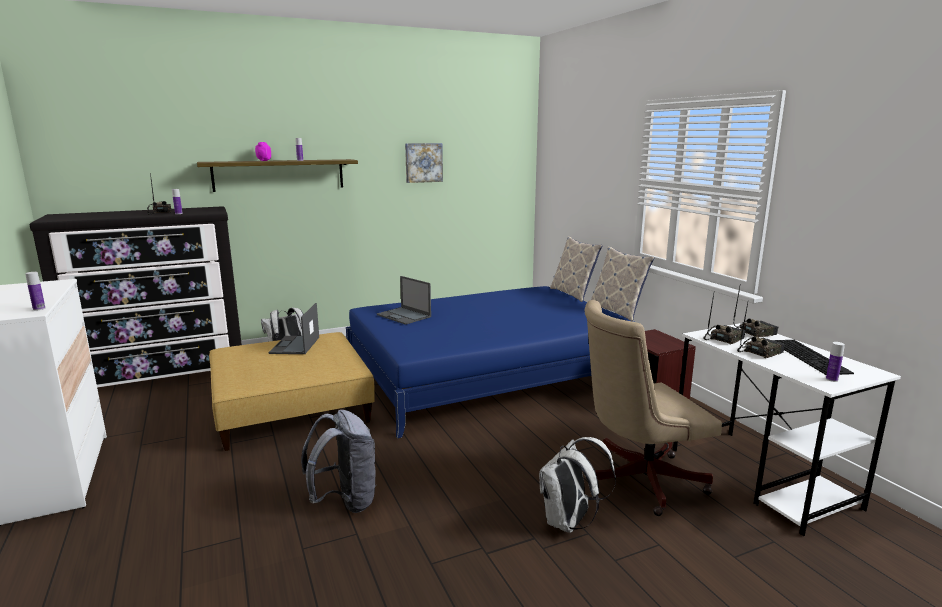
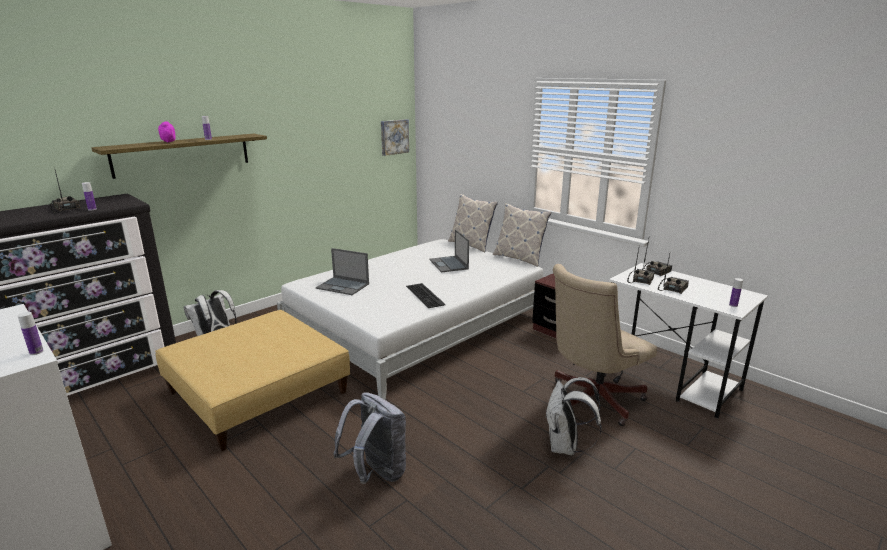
camera: 20 degrees left, 5 degrees up
laptop [268,303,319,354] -> laptop moved to [430,230,469,273]
blue bed [346,286,634,438] -> white bed [277,239,543,400]
picture [405,143,443,183] -> picture moved to [381,119,409,156]
keyboard [773,340,854,375] -> keyboard moved to [406,283,446,308]

